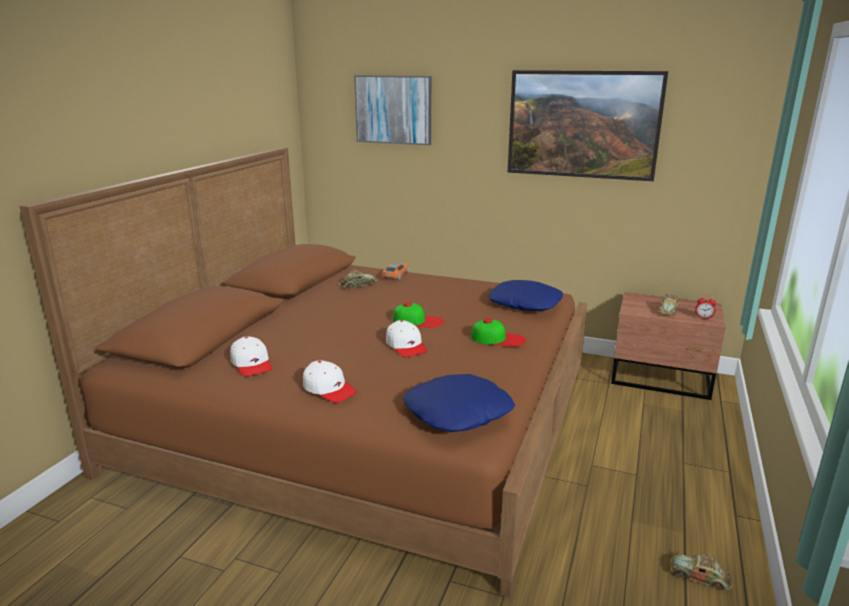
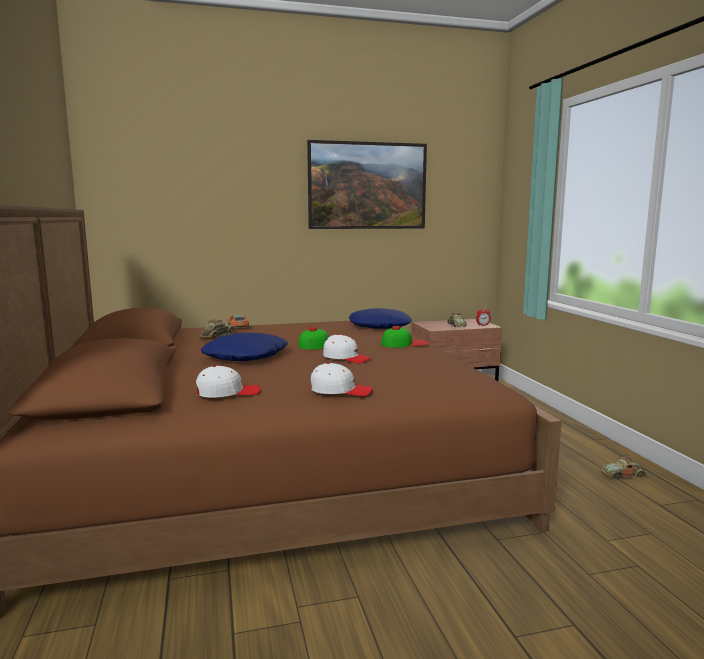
camera: 35 degrees left, 10 degrees down
white cap [230,336,272,376] -> white cap turned 45 degrees counterclockwise [196,365,260,398]
picture [354,75,431,145] -> none
blue pillow [403,374,515,432] -> blue pillow moved to [201,333,288,361]

